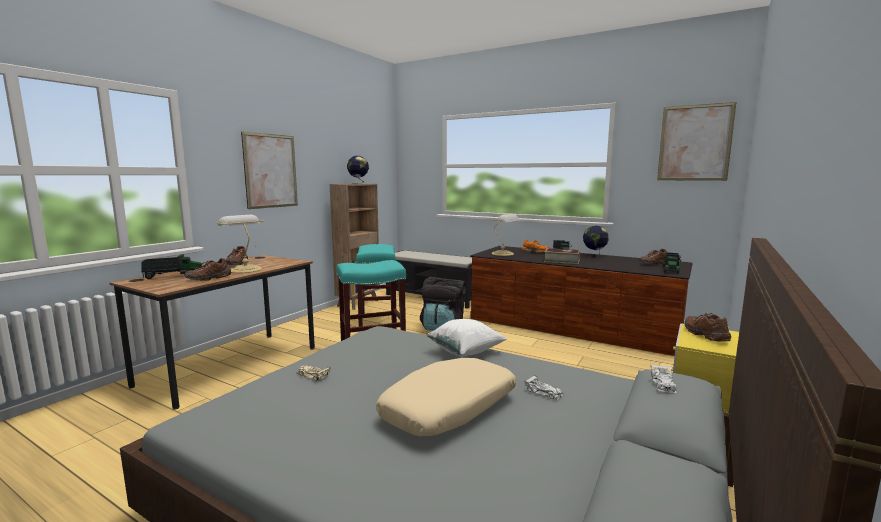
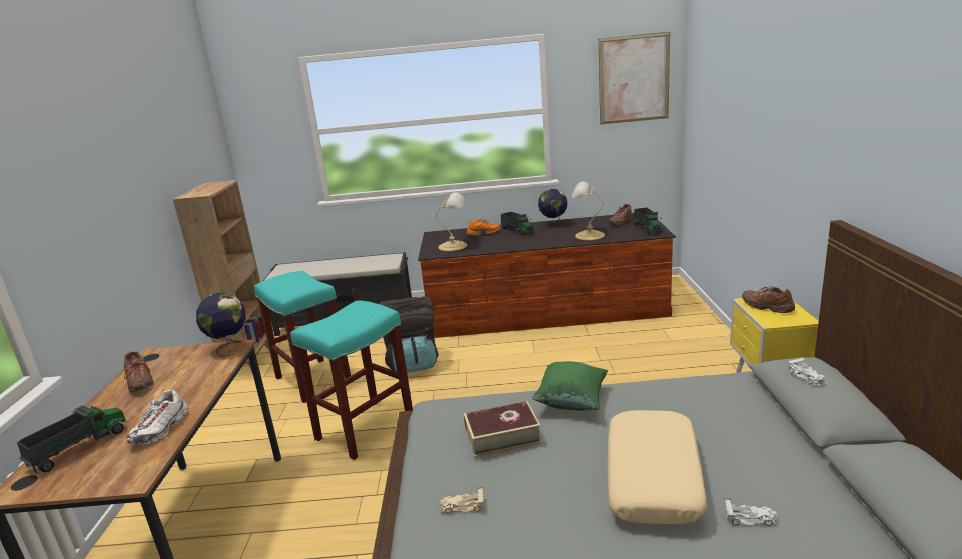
camera: 30 degrees left, 10 degrees up
brown shoe [184,258,231,281] -> white shoe [127,390,188,445]
table lamp [217,215,264,273] -> table lamp moved to [572,182,605,240]
picture [241,132,298,209] -> none
globe [347,156,369,184] -> globe moved to [196,293,246,357]
white pillow [427,319,508,357] -> green pillow [532,361,608,411]
white toy car [524,375,564,401] -> white toy car moved to [724,498,778,526]
book [544,248,580,264] -> book moved to [464,401,541,457]

